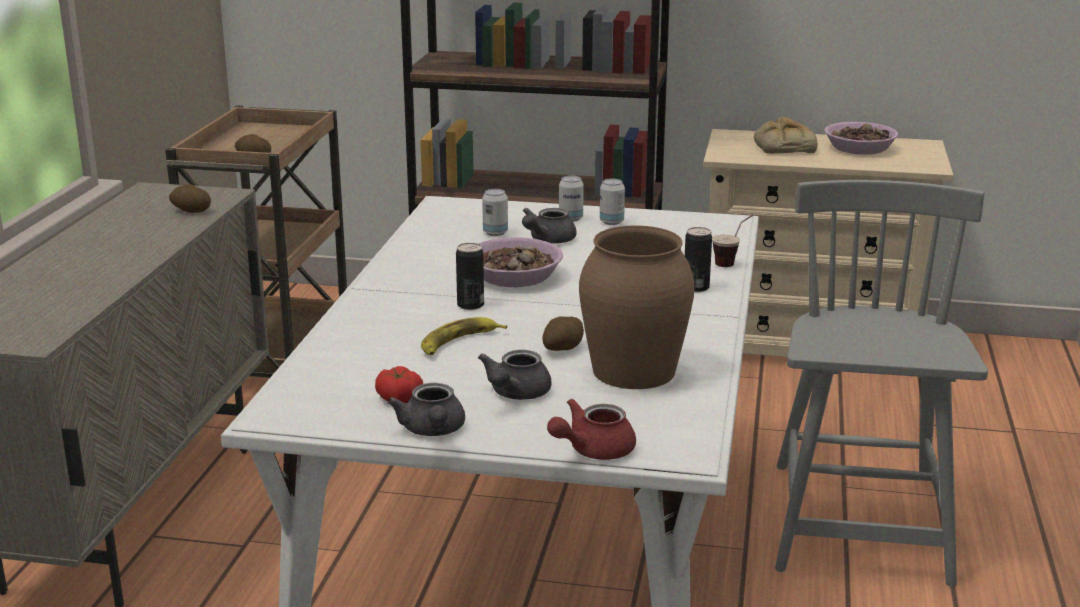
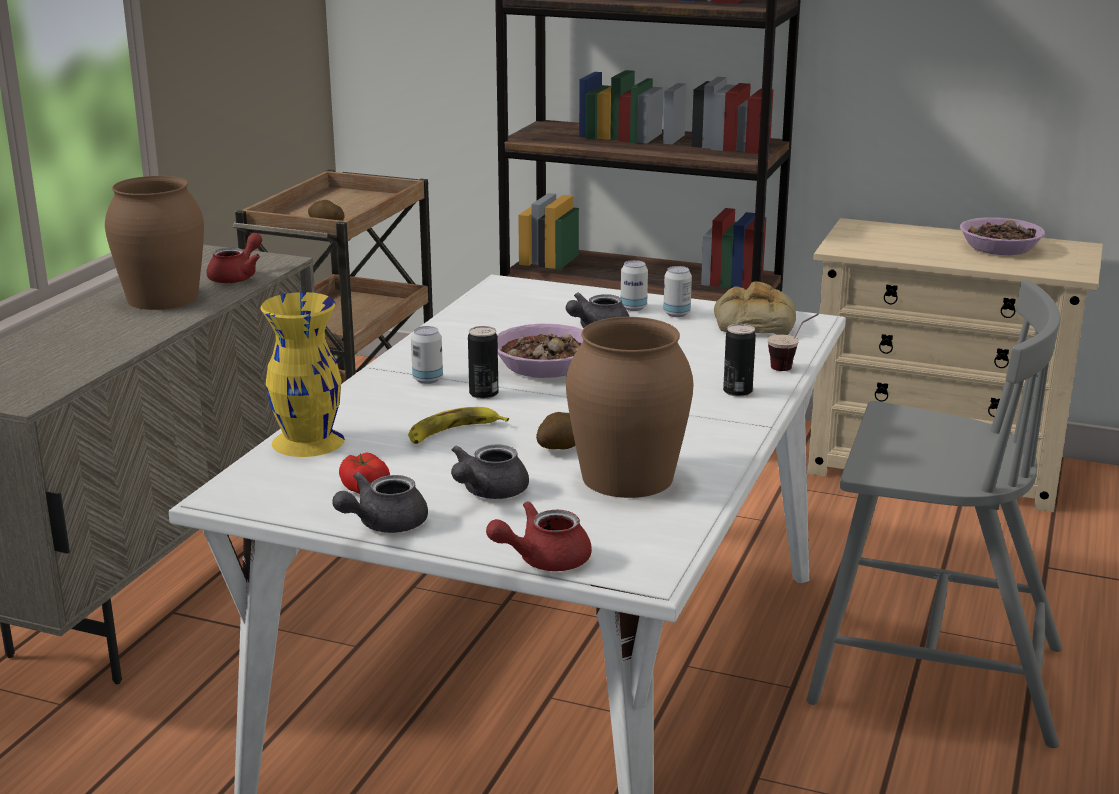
camera: 10 degrees right, 0 degrees up
potato [169,184,211,213] -> red teapot [206,233,262,283]
grey teapot [387,383,465,436] -> grey teapot turned 45 degrees clockwise [332,472,428,533]
can [482,189,508,236] -> can moved to [411,326,443,384]
bread [754,117,818,154] -> bread moved to [714,282,796,335]
grey chair [775,180,988,587] -> grey chair turned 90 degrees clockwise [806,280,1062,748]
none -> brown vase [105,176,204,310]
none -> yellow vase [261,292,345,457]

